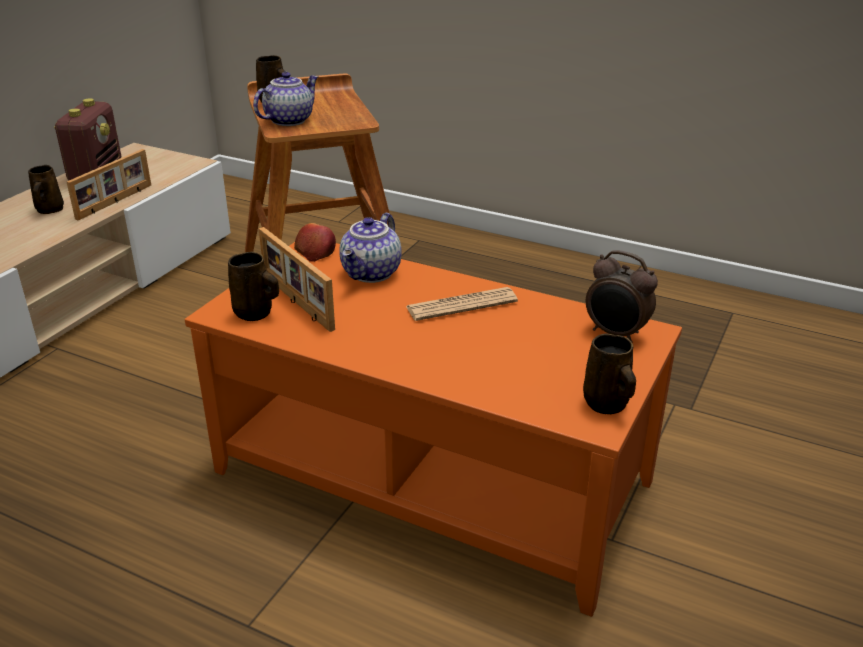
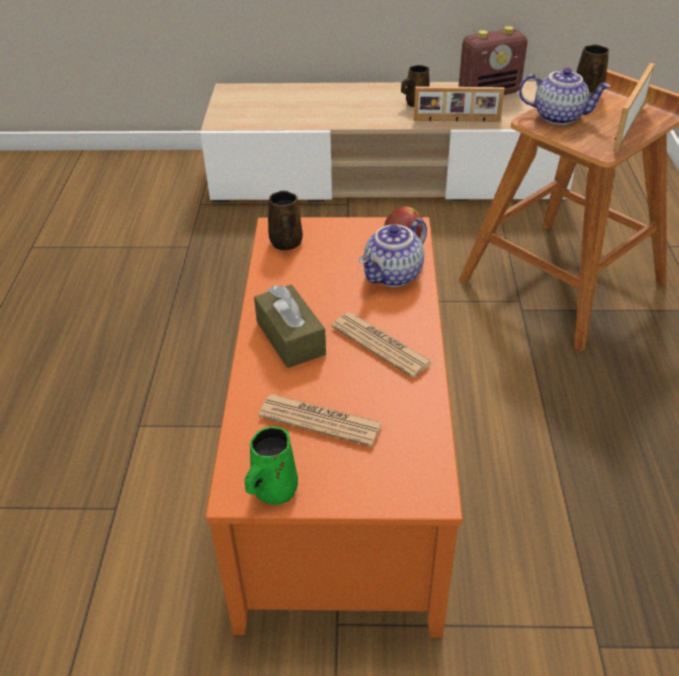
camera: 65 degrees right, 10 degrees up
picture frame [259,227,335,332] -> picture frame moved to [613,63,655,153]
teapot [339,213,402,283] -> teapot turned 45 degrees counterclockwise [359,218,427,287]
brown mug [583,334,636,414] -> green mug [245,426,298,505]
alarm clock [586,250,658,343] -> none
none -> brown tissue box [254,285,326,368]
none -> newspaper [258,394,382,447]

